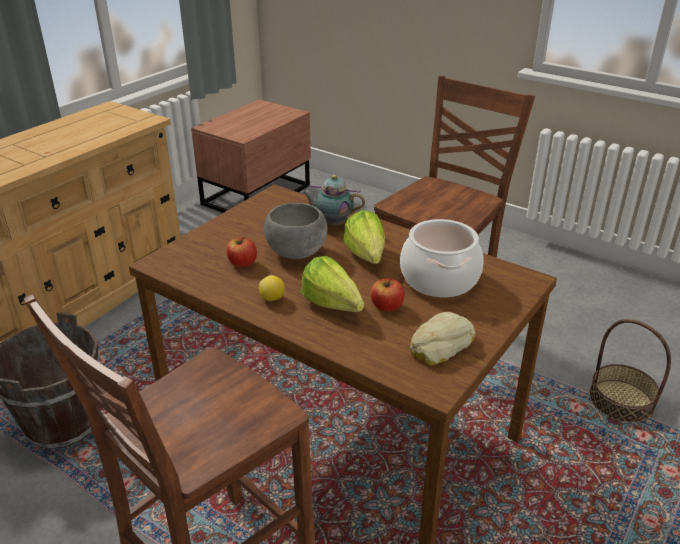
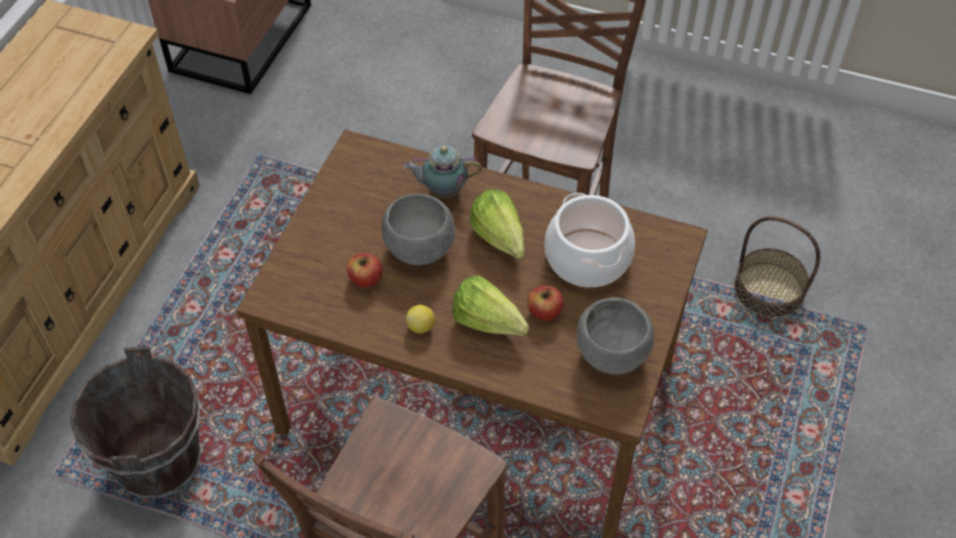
camera: 15 degrees left, 20 degrees up
bread [410,312,476,366] -> grey bowl [576,297,654,375]

